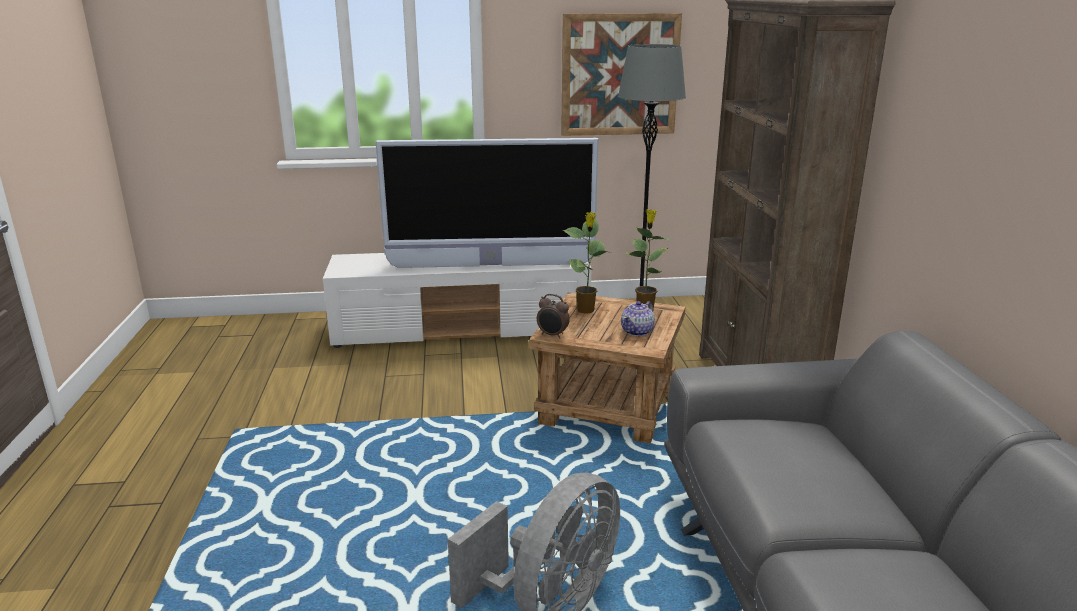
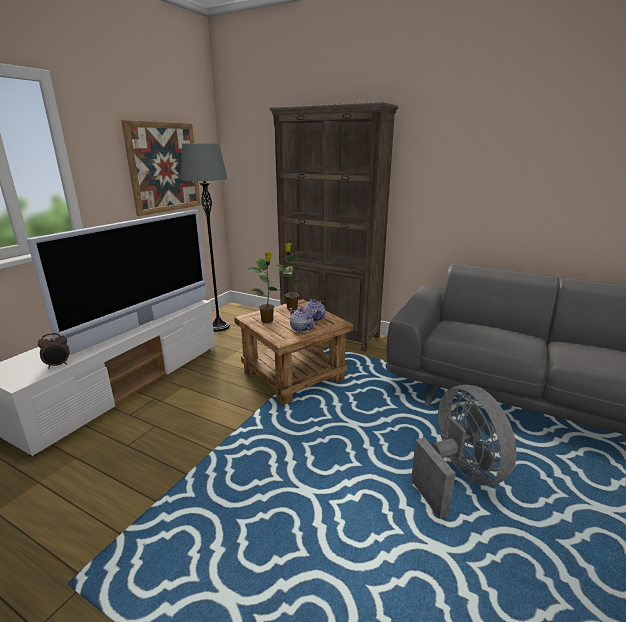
camera: 55 degrees left, 0 degrees up
alarm clock [537,294,570,339] -> alarm clock moved to [38,333,69,368]
none -> teapot [289,308,314,332]

